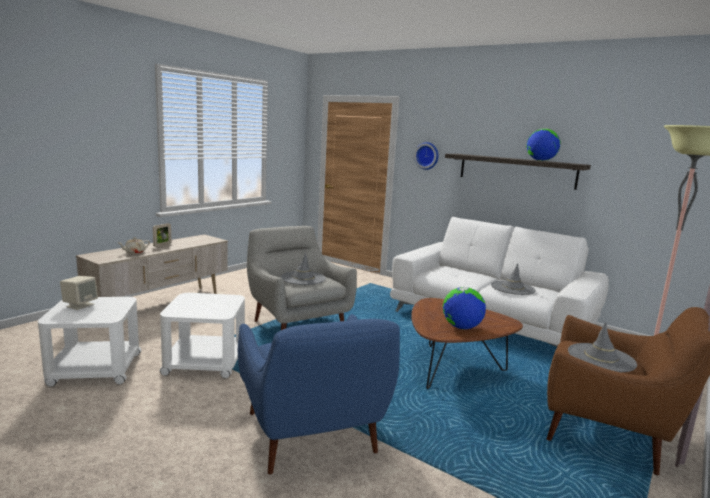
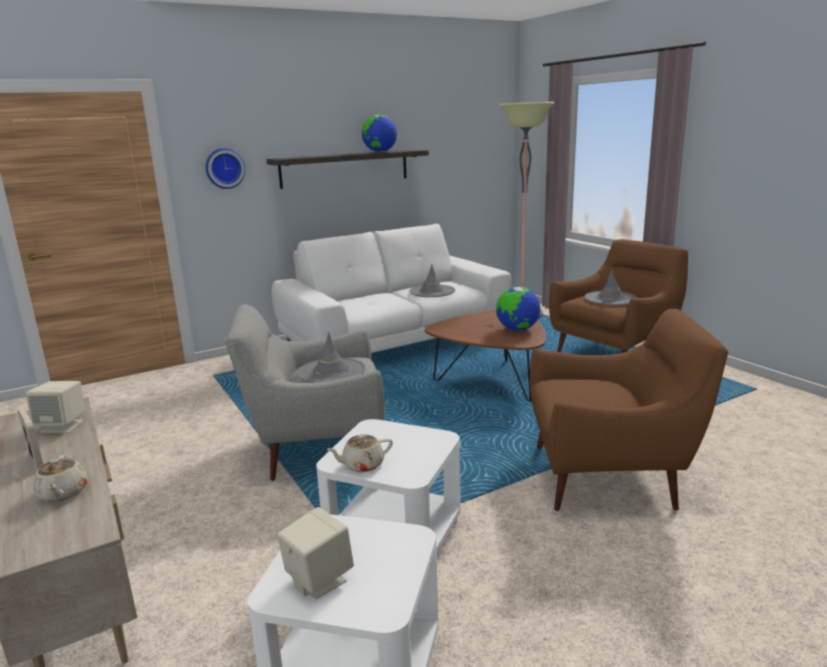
camera: 65 degrees left, 5 degrees up
blue armchair [238,314,400,475] -> brown armchair [530,309,728,511]
none -> beige speaker [26,381,85,433]
none -> beige teapot [326,434,393,472]

